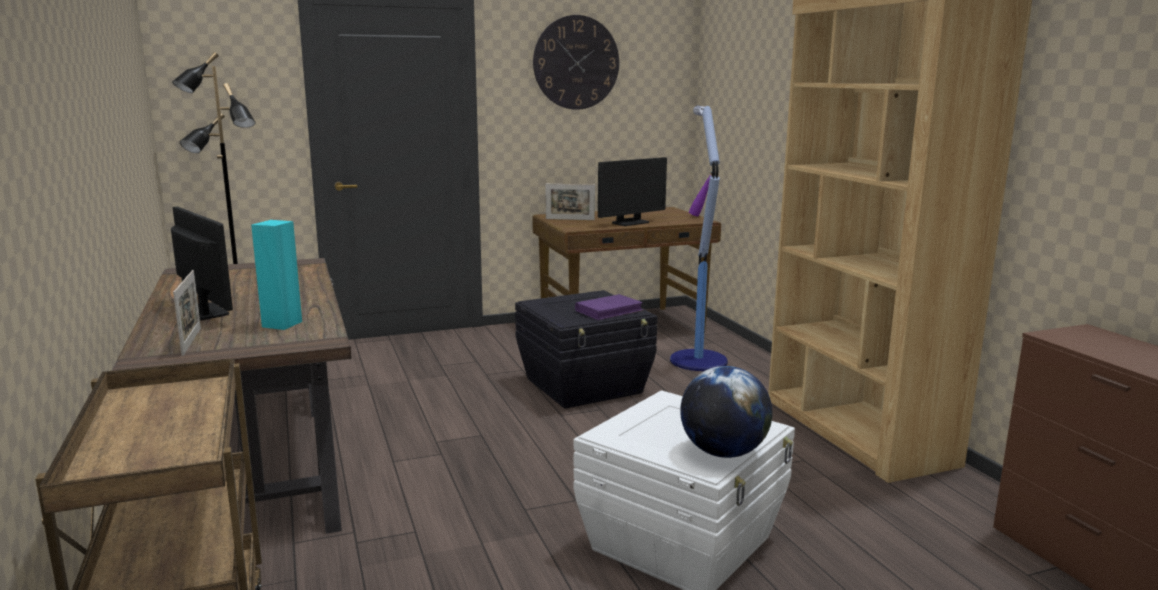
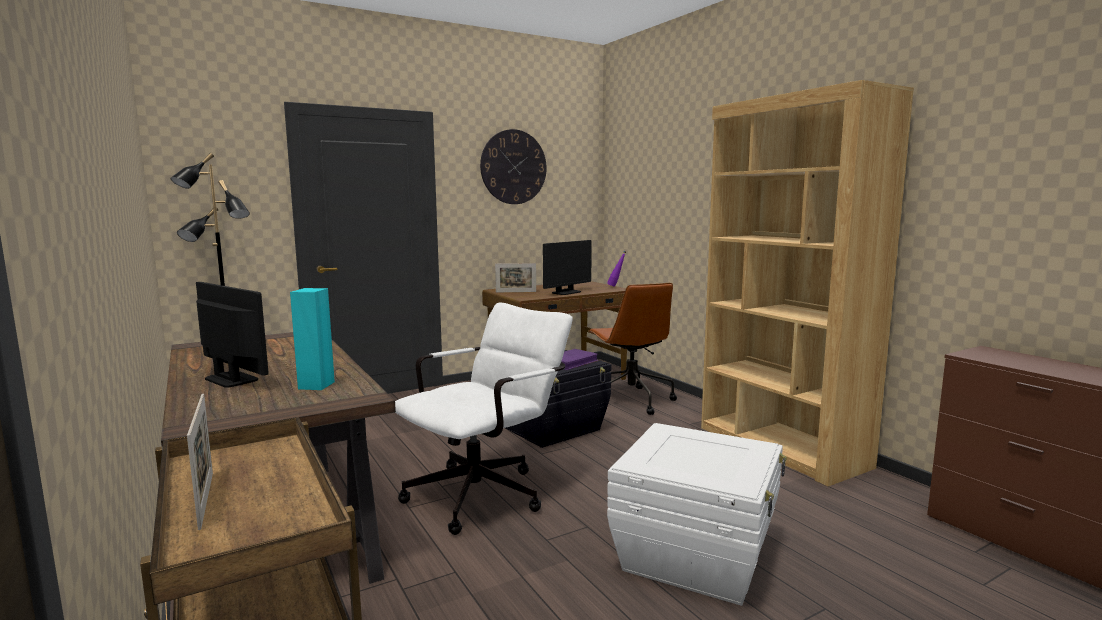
camera: 10 degrees left, 5 degrees down
picture frame [173,270,201,356] -> picture frame moved to [187,394,213,530]
floor lamp [670,106,728,371] -> brown office chair [588,283,677,415]
globe [680,366,772,458] -> none
none -> white office chair [395,303,573,535]

